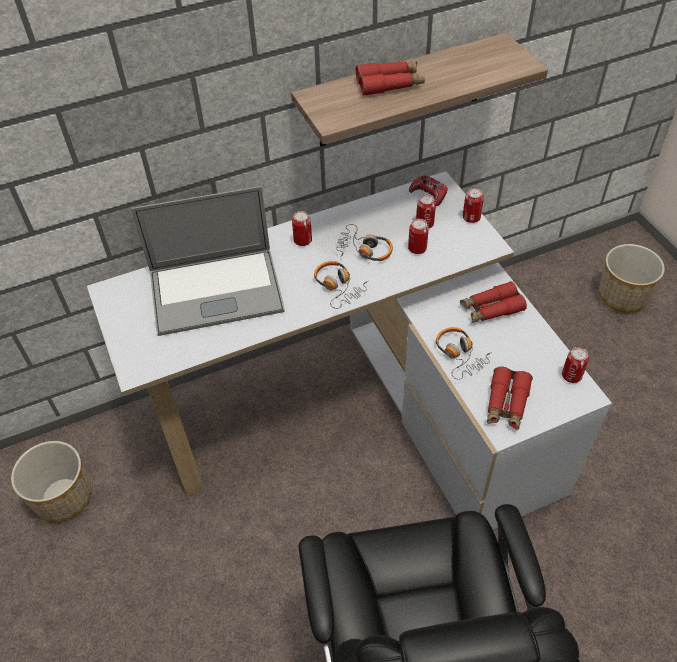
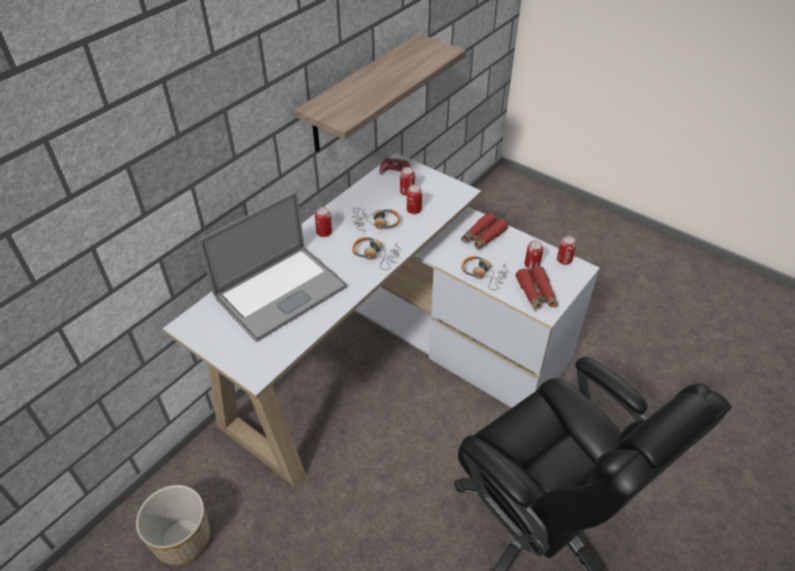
camera: 30 degrees left, 5 degrees down
red binoculars [356,61,425,96] -> none
can [463,188,484,223] -> can moved to [525,240,543,269]
planter [599,244,665,313] -> none

